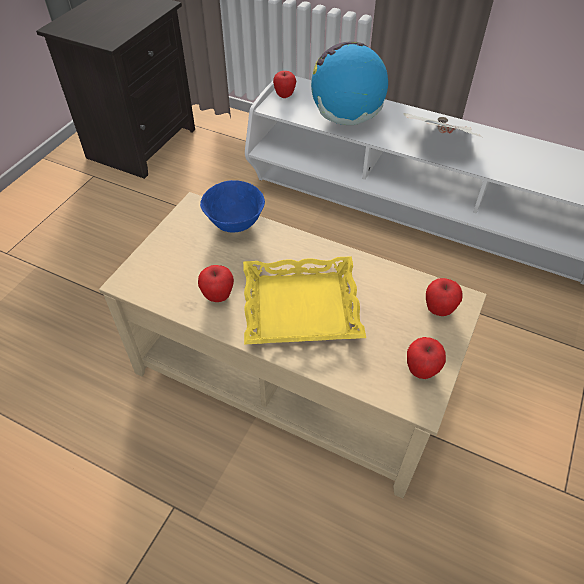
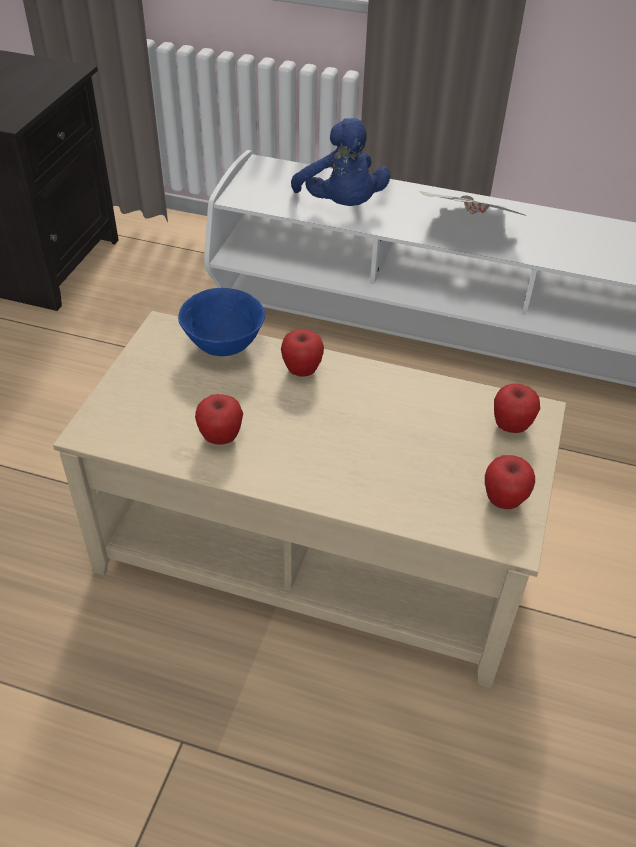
camera: 10 degrees left, 5 degrees down
yellow tray [243,256,366,345] -> none
apple [273,71,296,98] -> apple moved to [281,329,324,377]
globe [311,41,388,125] -> blue plush toy [291,118,391,206]

